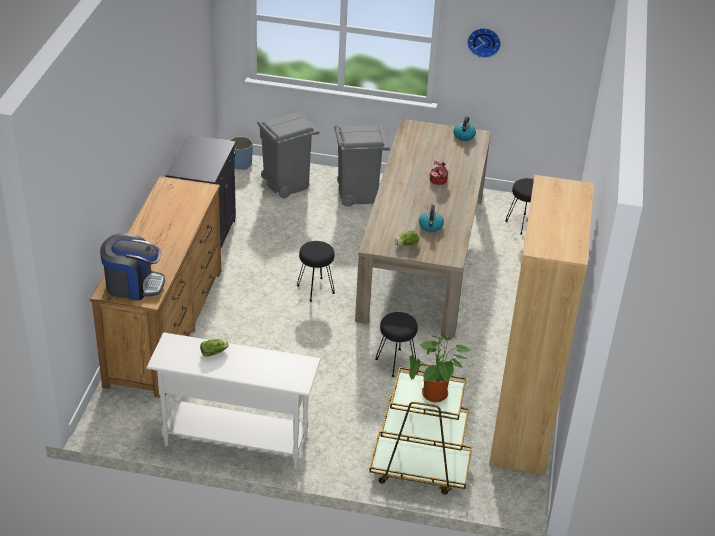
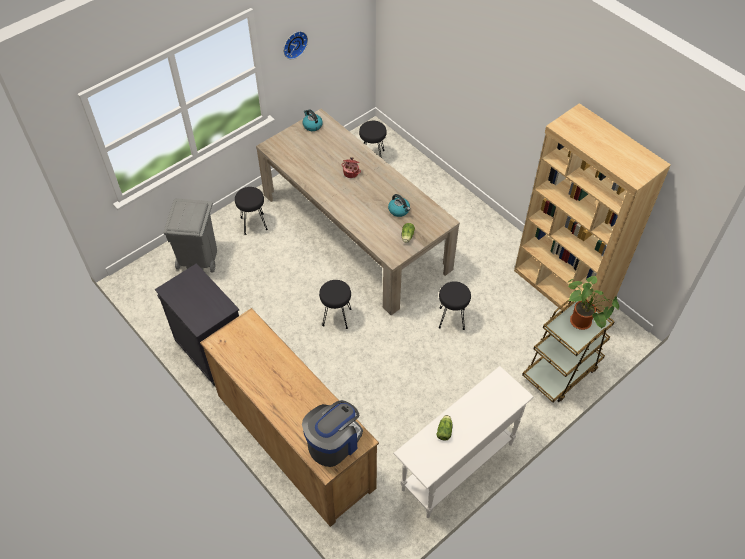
camera: 50 degrees left, 15 degrees up
blue planter [229,137,253,170] -> none
grey trash can [334,125,390,207] -> black stool [235,187,268,235]

